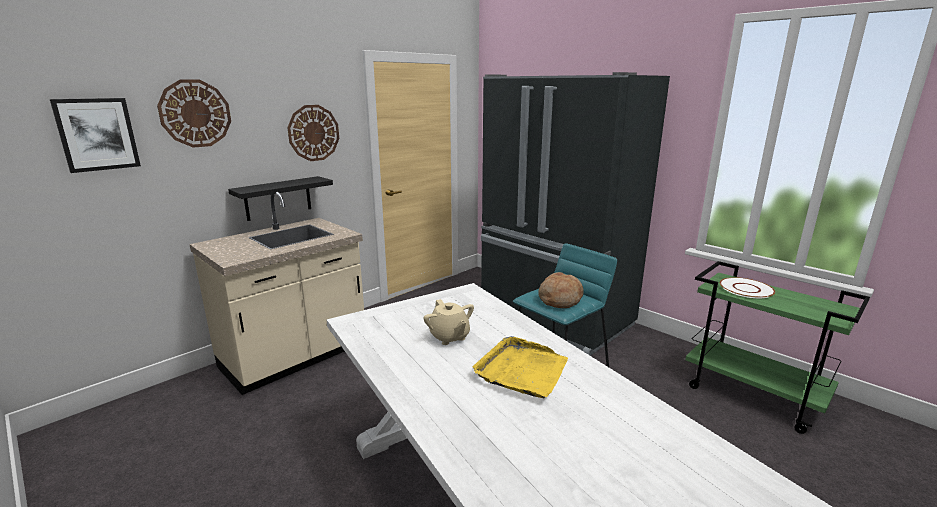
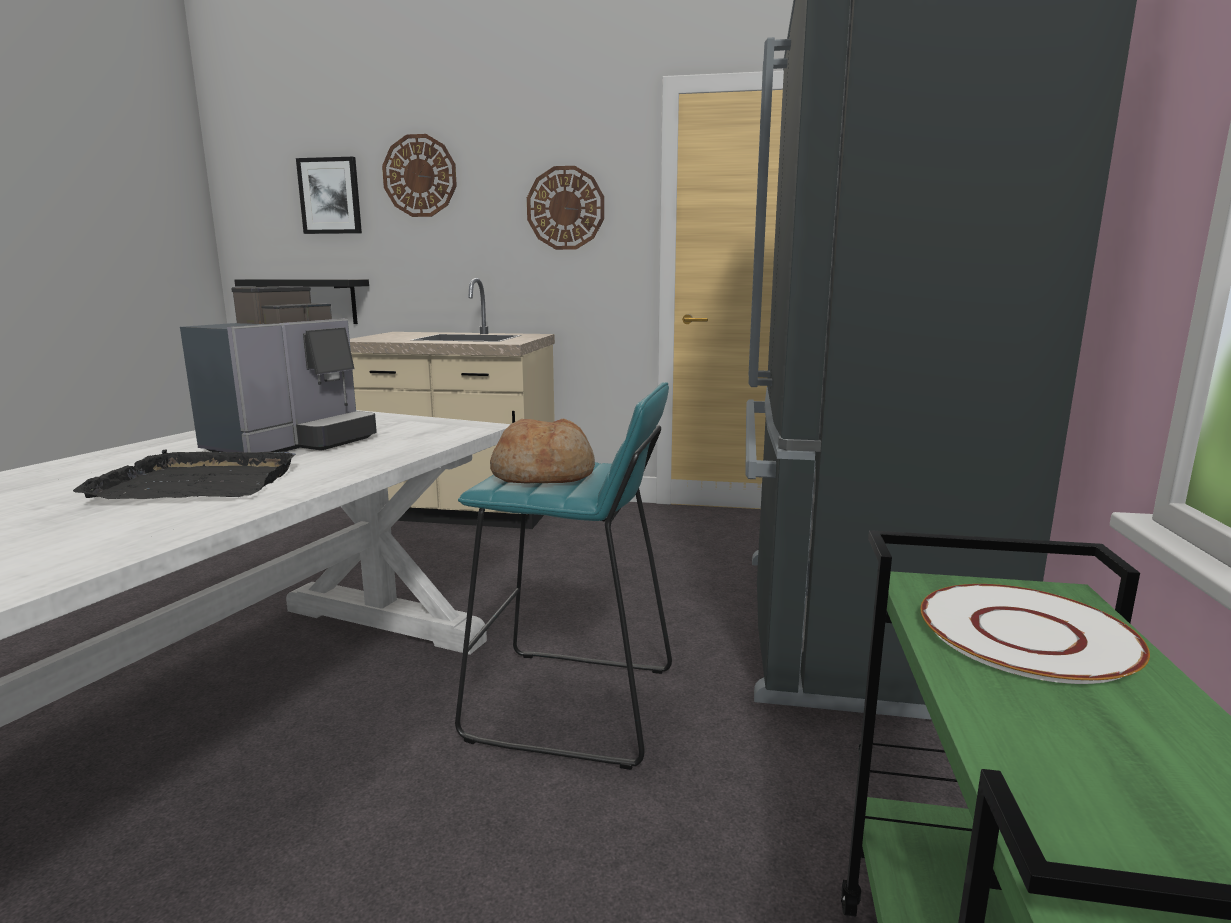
camera: 55 degrees right, 5 degrees down
black shelf [228,176,333,221] -> black shelf moved to [234,279,369,324]
beige teapot [424,299,474,345] -> coffee machine [180,286,377,453]
yellow tray [473,336,568,398] -> black tray [73,449,296,499]

